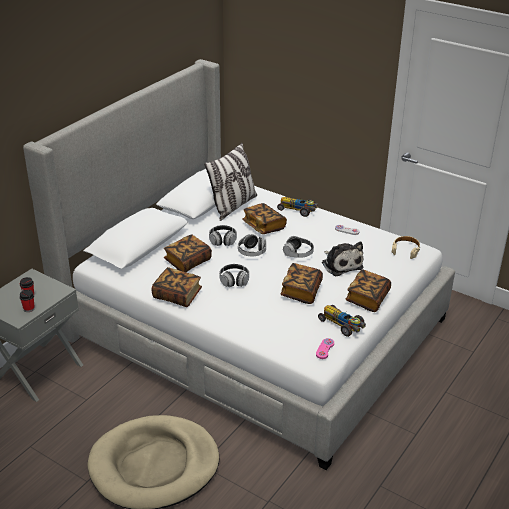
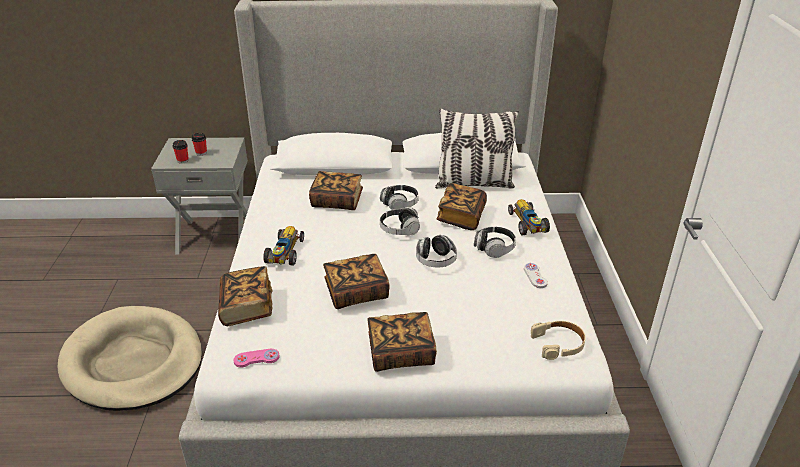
camera: 55 degrees right, 0 degrees up
book [151,267,202,307] -> book moved to [218,266,272,326]
headphones [219,264,249,287] -> headphones moved to [474,226,516,258]
toy car [318,305,366,337] -> toy car moved to [263,226,304,266]
plush toy [322,241,363,276] -> none

